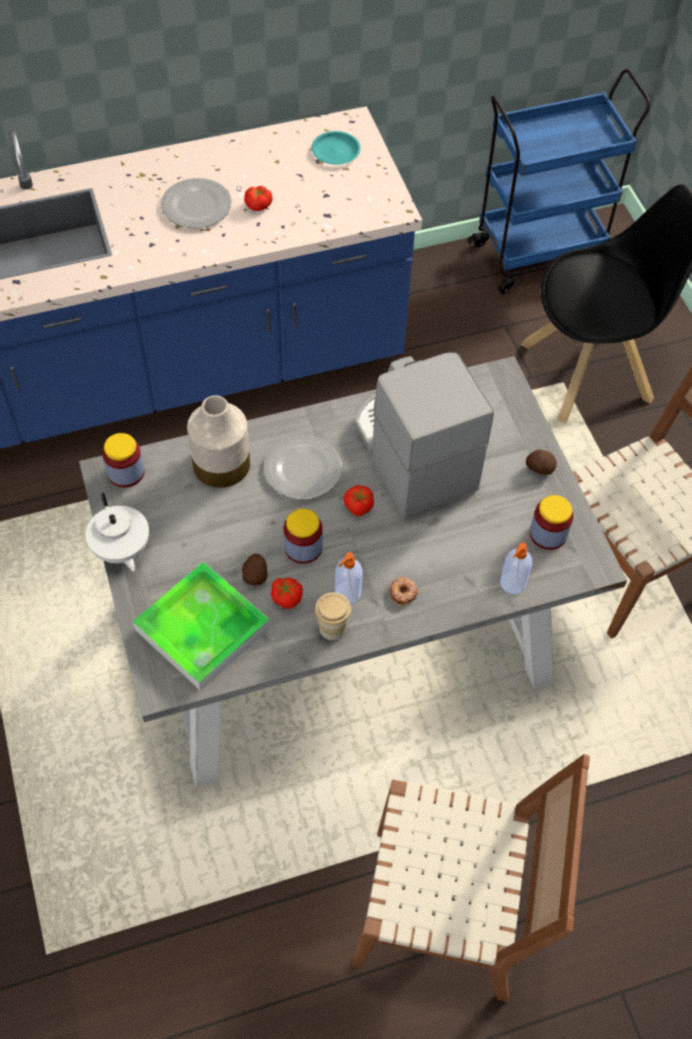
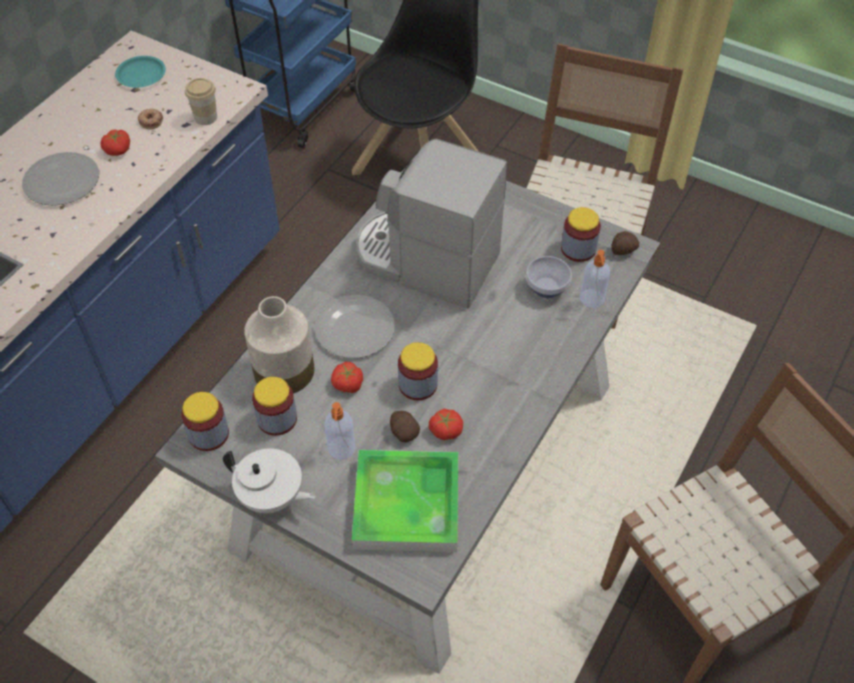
camera: 40 degrees left, 5 degrees down
cup [315,592,351,640] -> cup moved to [185,78,217,125]
soap dispenser [335,552,363,603] -> soap dispenser moved to [324,402,355,459]
tomato [344,485,374,516] -> tomato moved to [331,361,363,393]
donut [389,577,418,606] -> donut moved to [138,109,163,130]
potato [526,449,557,475] -> potato moved to [611,231,639,255]
none -> jar [252,377,297,436]
none -> bowl [526,256,572,298]

